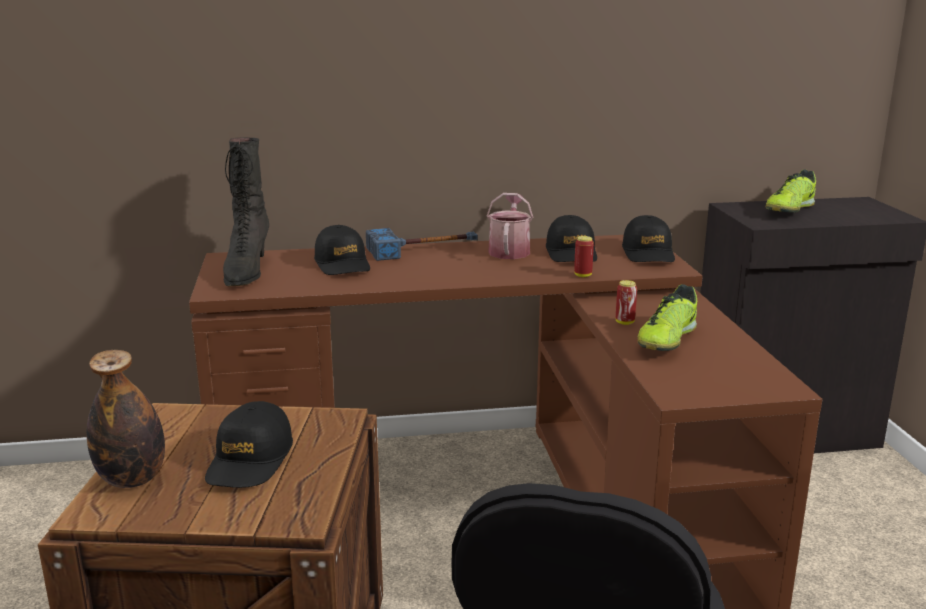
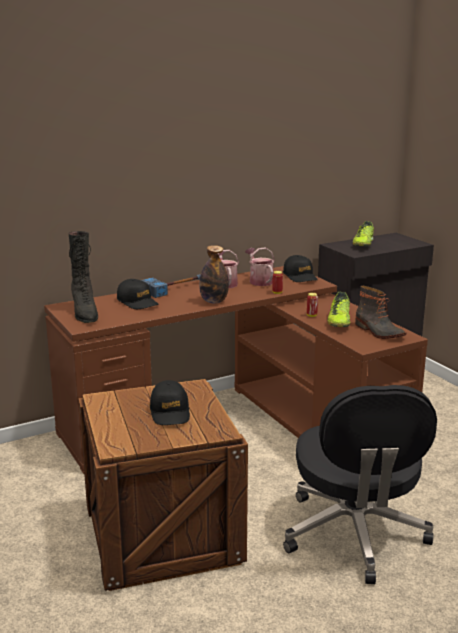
camera: 20 degrees left, 0 degrees up
bottle [86,350,165,488] -> bottle moved to [199,245,229,304]
black cap [546,215,597,262] -> watering can [245,247,274,286]
none -> boot [355,286,407,339]

